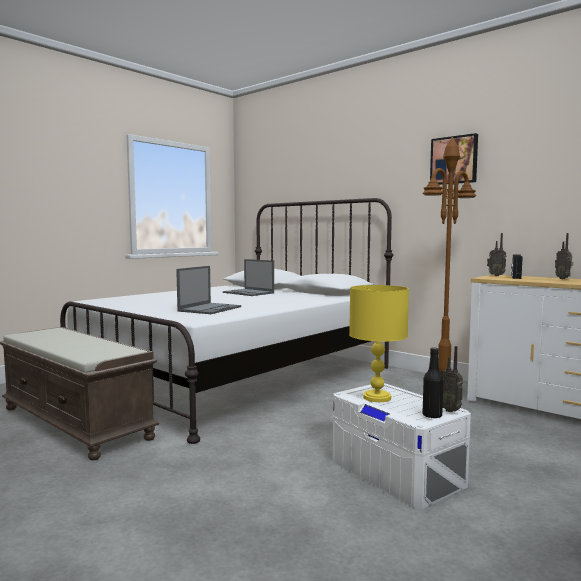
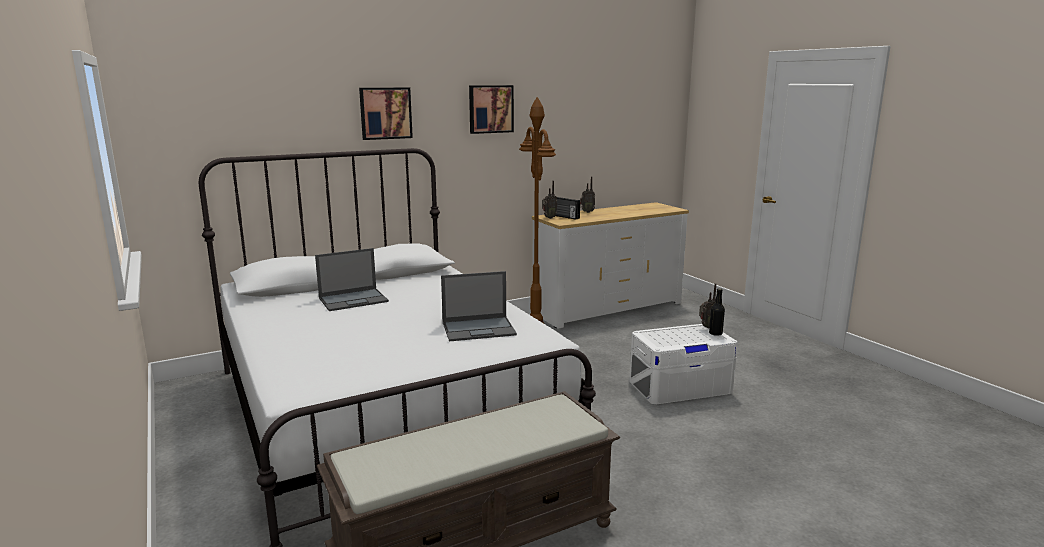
camera: 70 degrees left, 10 degrees up
laptop [176,266,241,314] -> laptop turned 120 degrees clockwise [441,271,517,341]
yellow table lamp [349,285,409,402] -> none
none -> picture [359,87,413,140]

